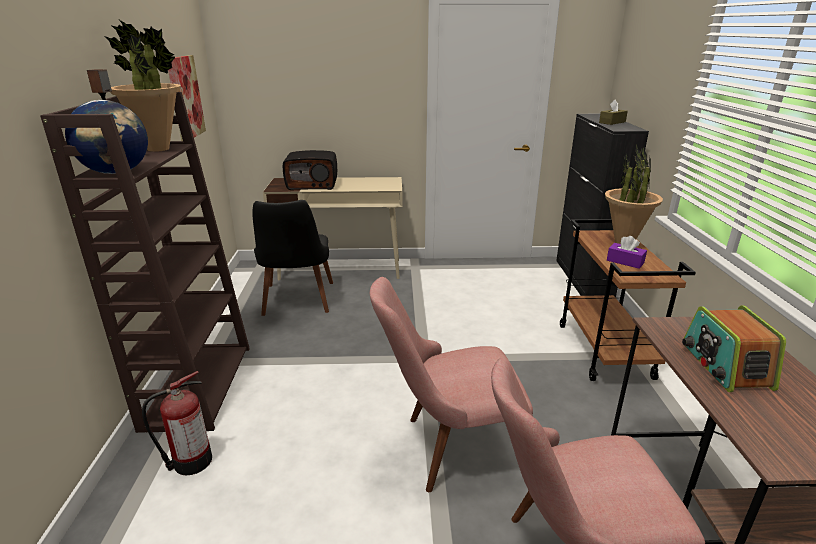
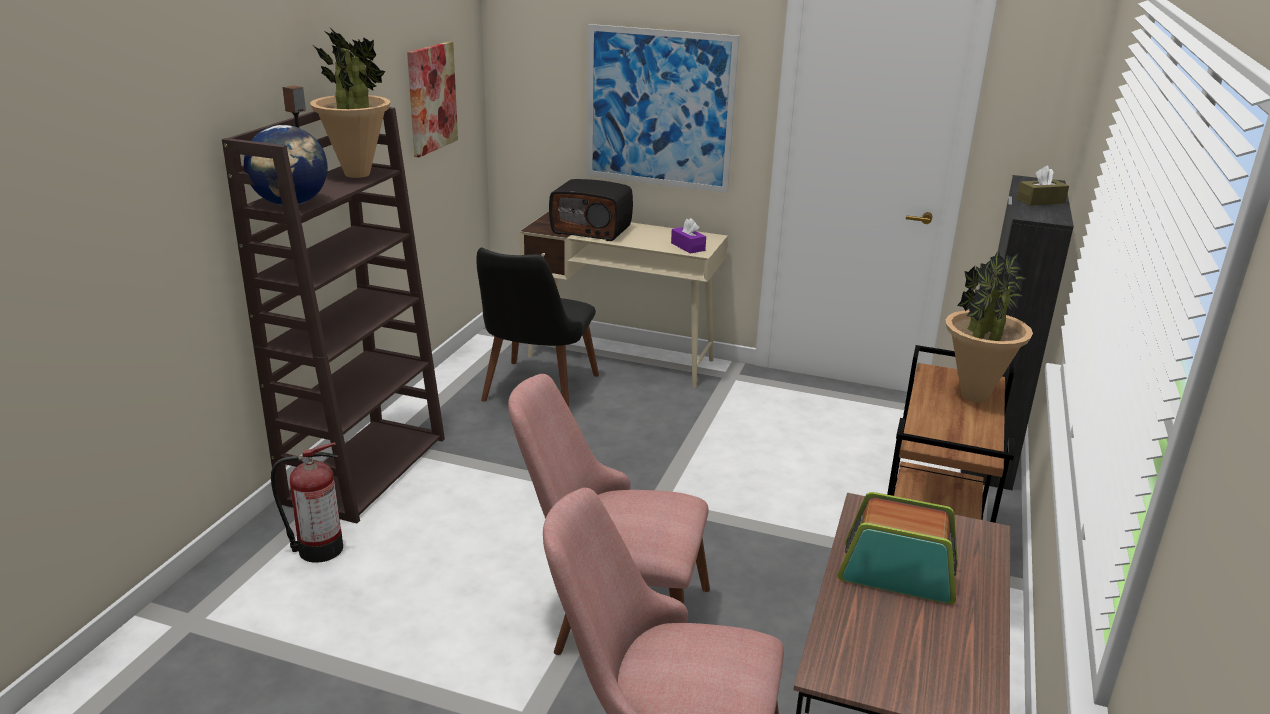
camera: 20 degrees right, 0 degrees up
purple tissue box [607,236,647,269] -> purple tissue box moved to [671,218,706,254]
radio [682,305,786,392] -> radio turned 90 degrees clockwise [837,492,958,604]
none -> picture [587,24,739,193]

